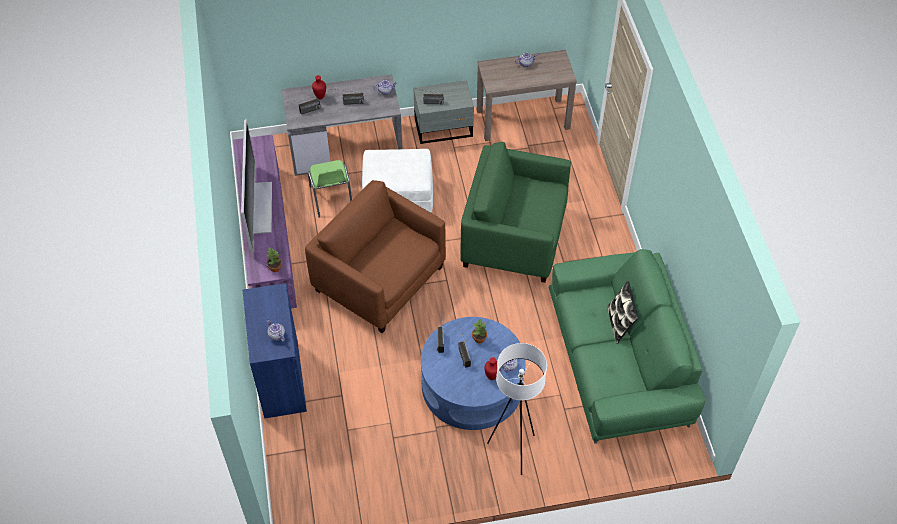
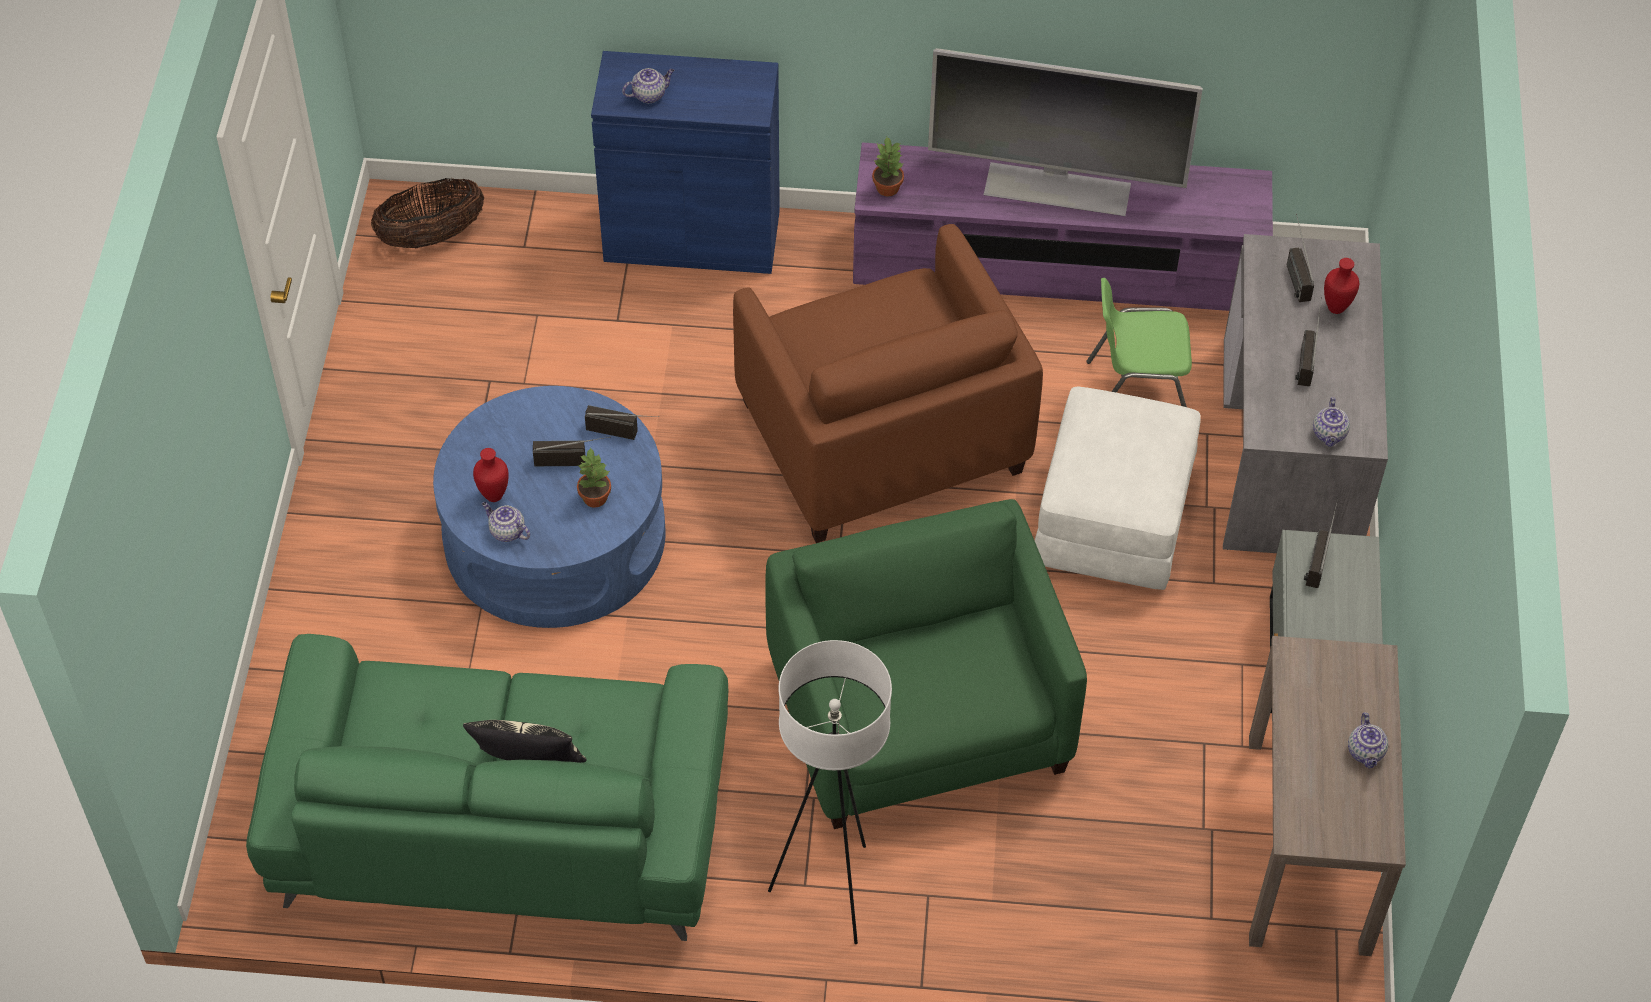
camera: 105 degrees right, 0 degrees up
brown armchair [305,180,446,333] -> brown armchair turned 105 degrees clockwise [733,224,1043,543]
green armchair [460,142,571,283] -> green armchair turned 45 degrees counterclockwise [765,499,1087,829]
white floor lamp [487,343,547,475] -> white floor lamp moved to [768,640,892,944]
none -> basket [371,177,484,248]

